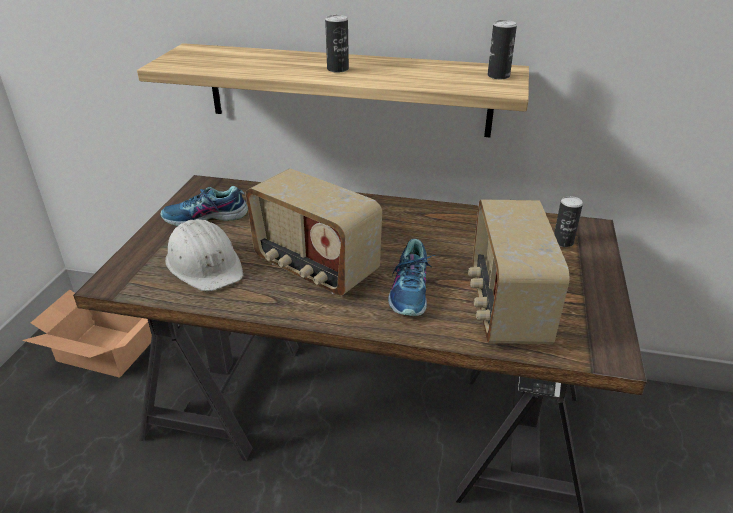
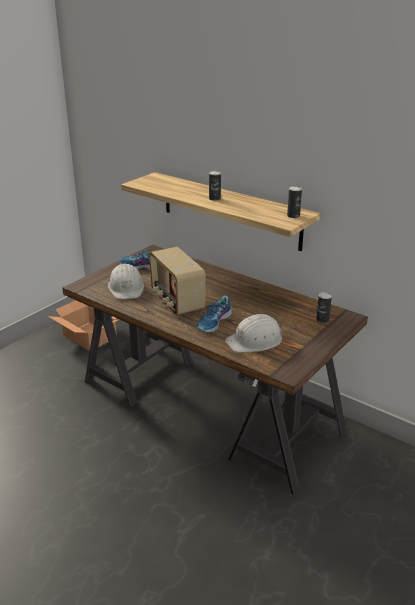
camera: 25 degrees right, 5 degrees down
radio [468,199,569,344] -> white hard hat [225,314,282,352]

